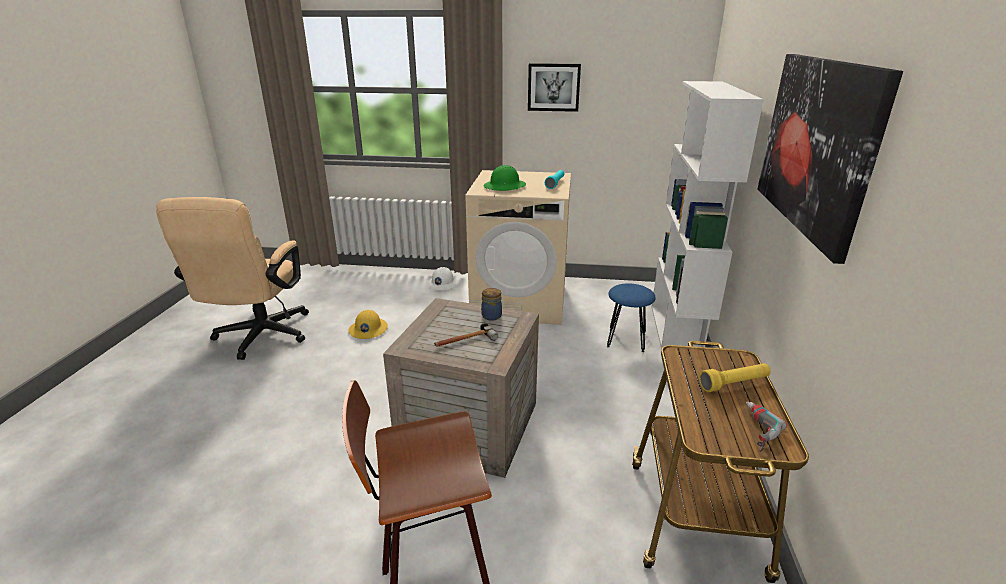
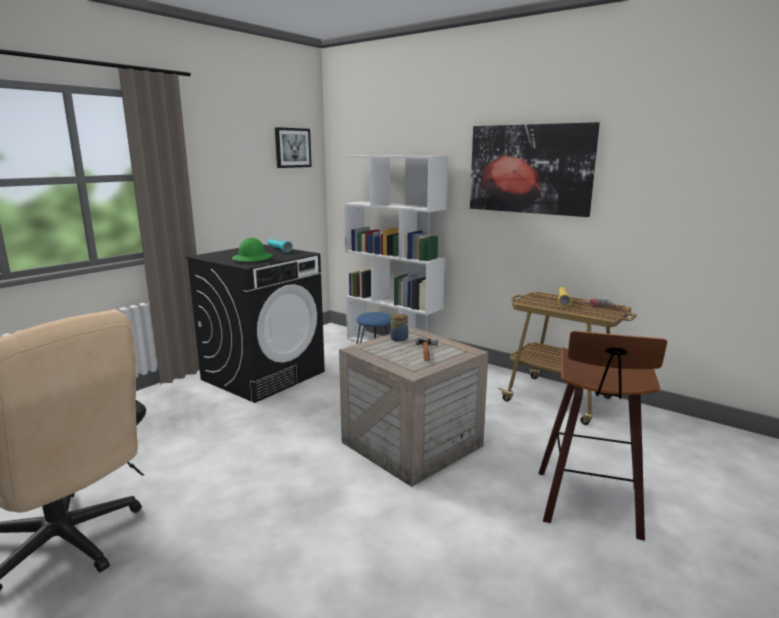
camera: 60 degrees left, 10 degrees down
yellow hard hat [348,310,388,339] -> none
white hard hat [426,267,459,290] -> none
beige washing machine [465,170,571,325] -> black washing machine [186,244,325,403]
picture [528,63,581,112] -> picture moved to [275,127,312,168]

